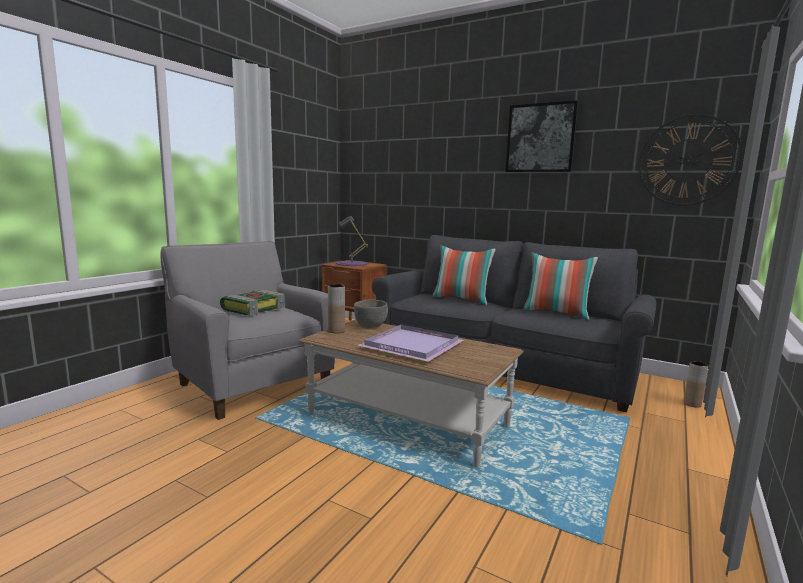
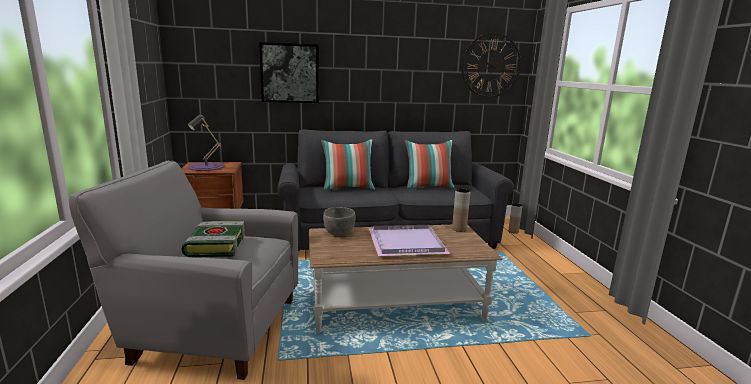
camera: 40 degrees left, 5 degrees up
brown vase [328,284,345,333] -> brown vase moved to [452,188,471,232]
picture [506,100,579,172] -> picture moved to [259,42,319,103]

